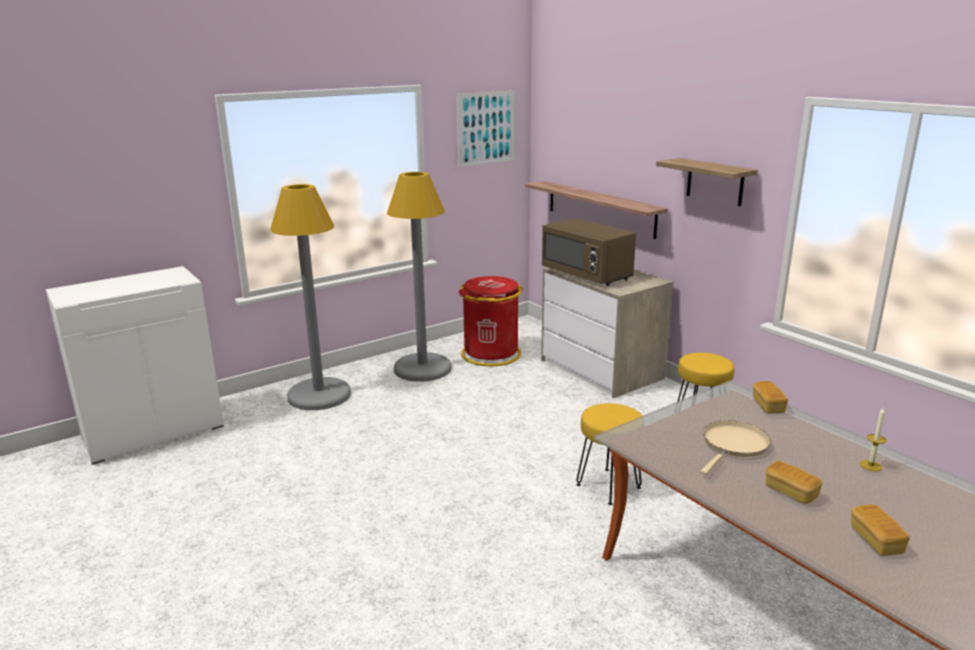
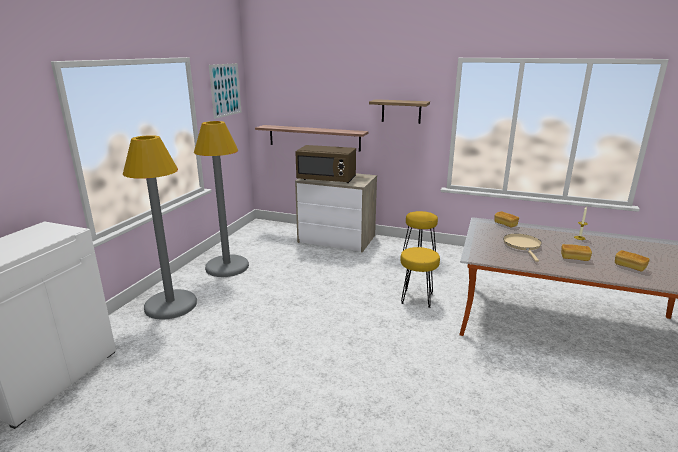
camera: 35 degrees left, 0 degrees up
red trash can [459,276,523,366] -> none

